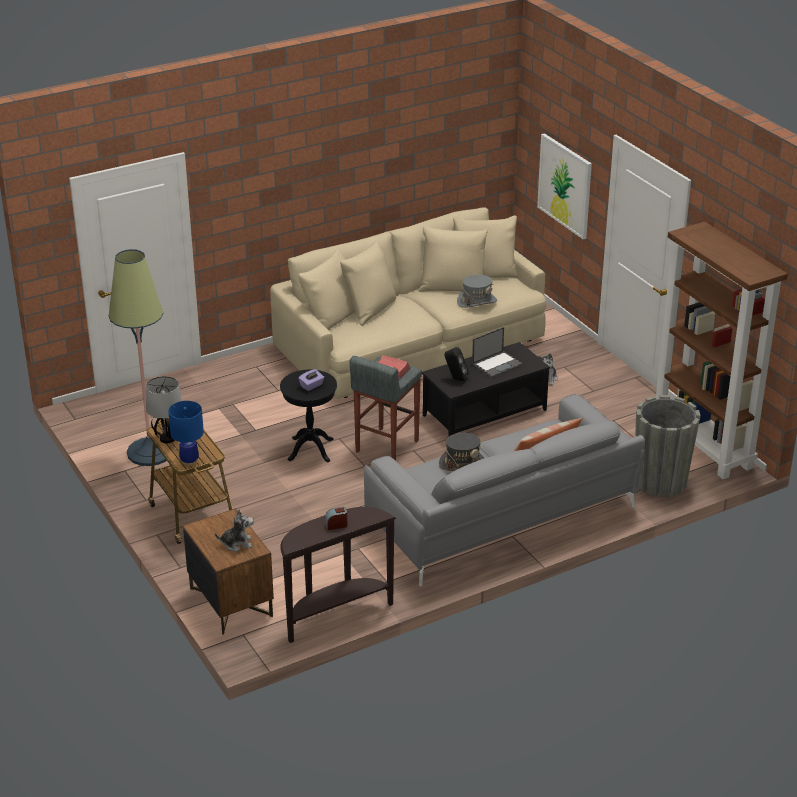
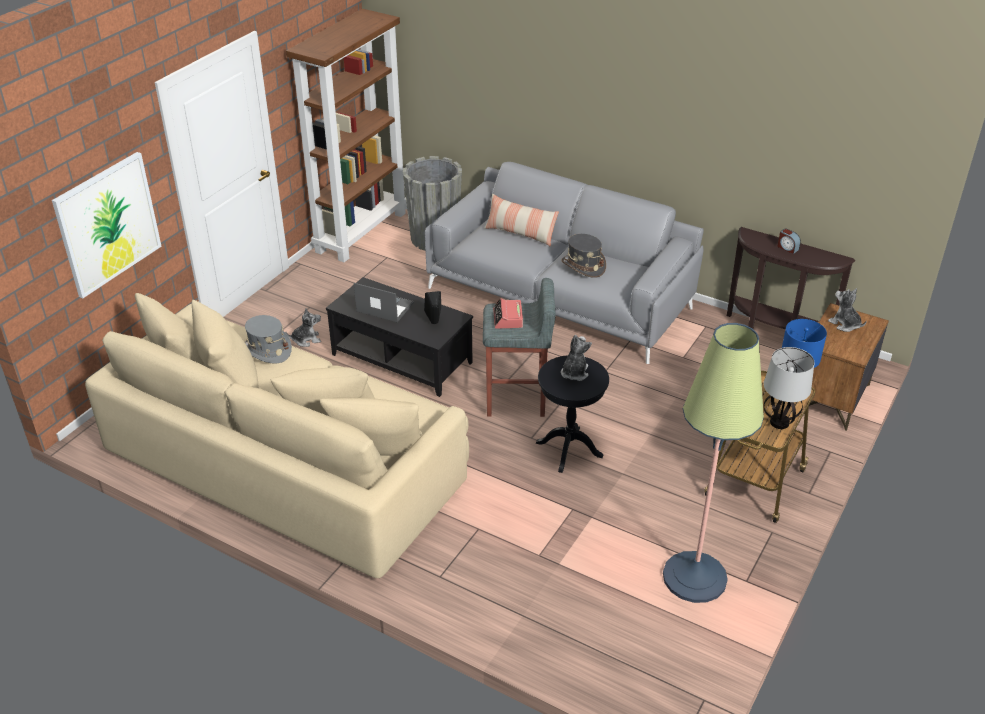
camera: 120 degrees left, 5 degrees up
purple tissue box [299,369,324,391] -> plush toy [561,335,592,381]

